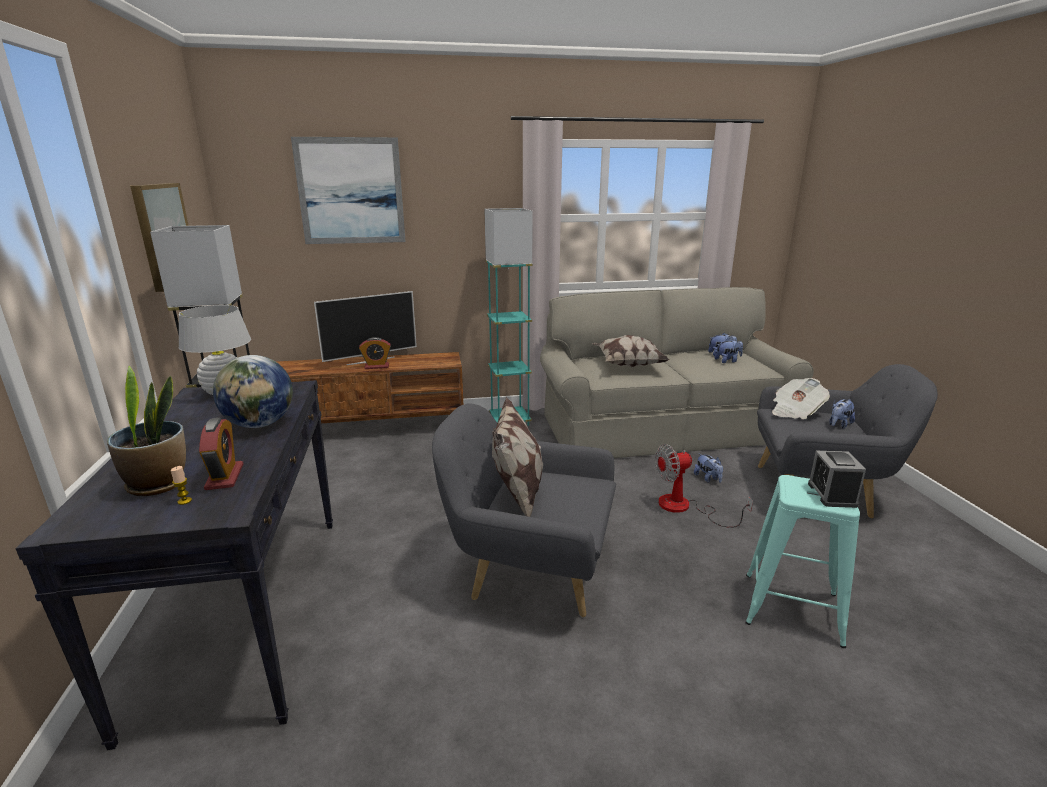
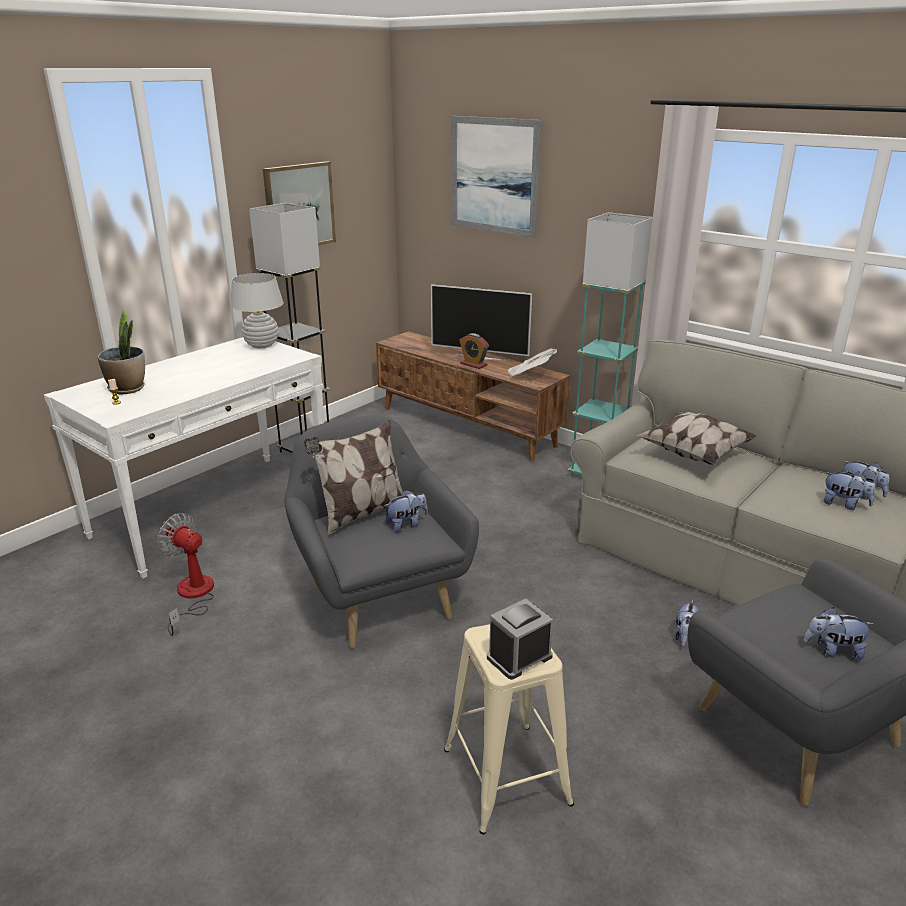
camera: 50 degrees right, 5 degrees up
black console table [15,380,333,750] -> white console table [44,337,324,579]
alarm clock [199,418,244,490] -> none
globe [213,355,293,428] -> none
fan [655,444,753,528] -> fan moved to [157,513,214,636]
turquoise stool [745,475,860,648] -> beige stool [444,624,574,835]
newspaper [772,378,830,419] -> newspaper moved to [508,348,557,377]
none -> plush toy [384,490,428,533]

